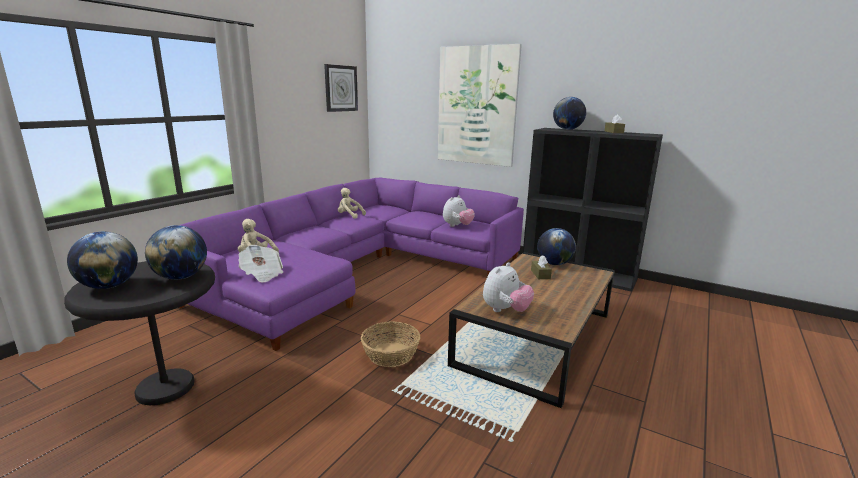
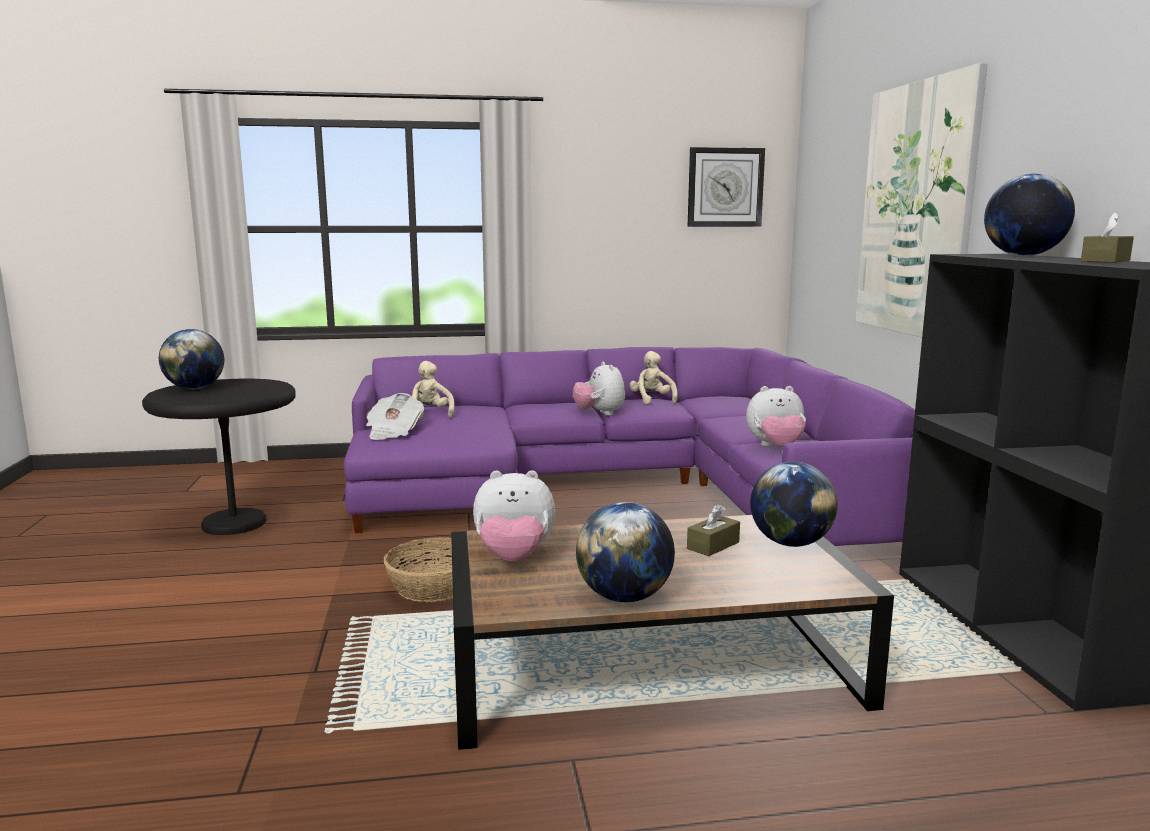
camera: 50 degrees right, 5 degrees down
globe [145,225,207,280] -> globe moved to [576,502,675,602]
none -> plush toy [573,361,625,415]

